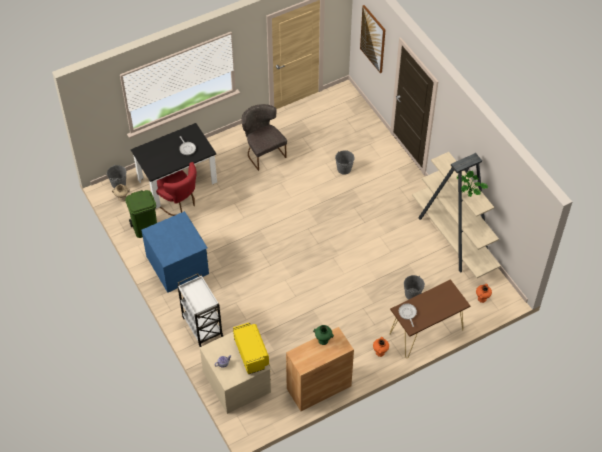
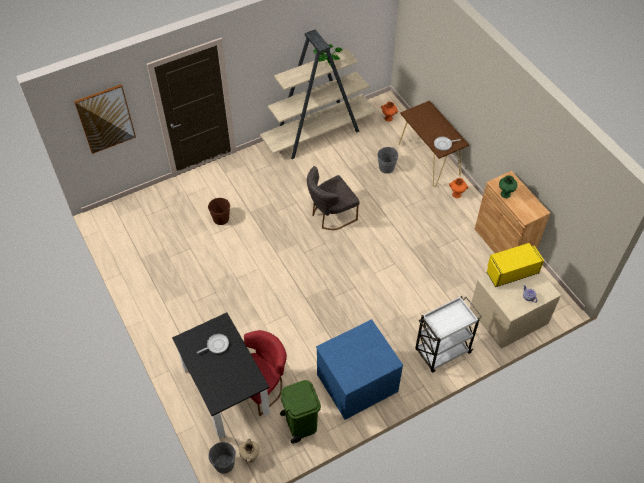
camera: 90 degrees left, 0 degrees up
grey chair [242,104,287,171] -> grey chair moved to [307,166,360,230]
grey bucket [335,150,355,175] -> brown bucket [208,198,230,225]

